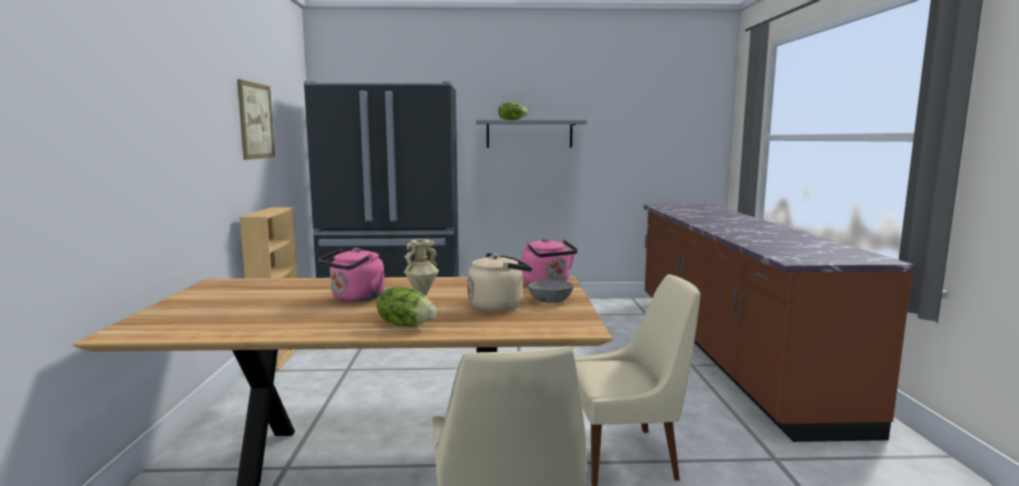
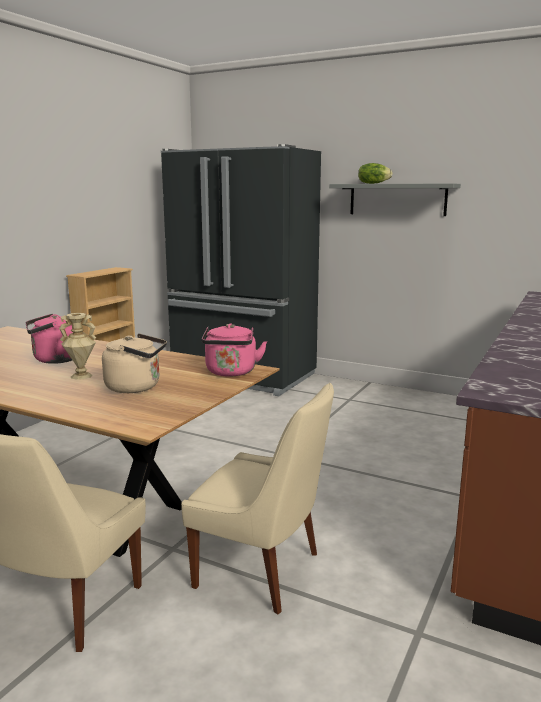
camera: 30 degrees right, 5 degrees up
picture [237,79,275,160] -> none
lettuce [377,287,437,326] -> none
grey bowl [528,280,573,303] -> none

